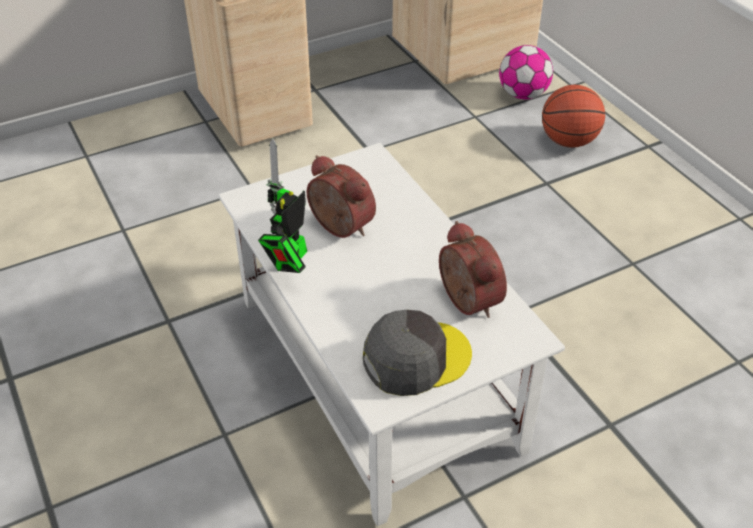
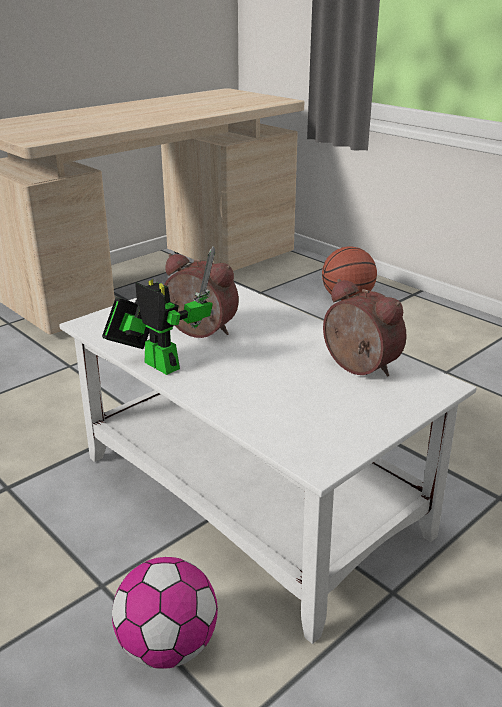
camera: 15 degrees left, 15 degrees down
toy robot [258,139,307,273] -> toy robot turned 120 degrees clockwise [102,247,215,375]
grey cap [363,310,472,396] -> none
football [499,45,553,99] -> football moved to [112,557,218,669]

